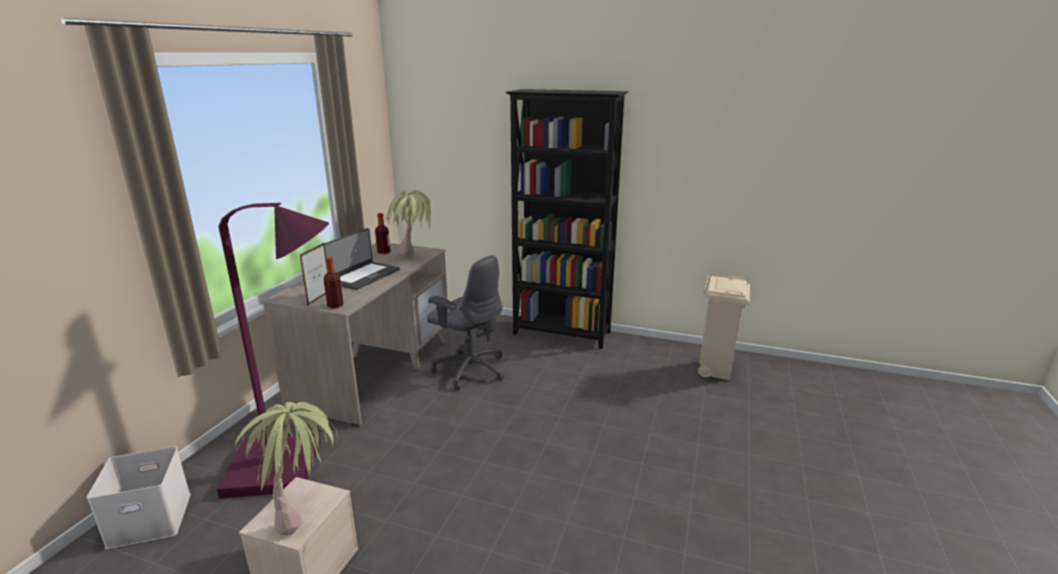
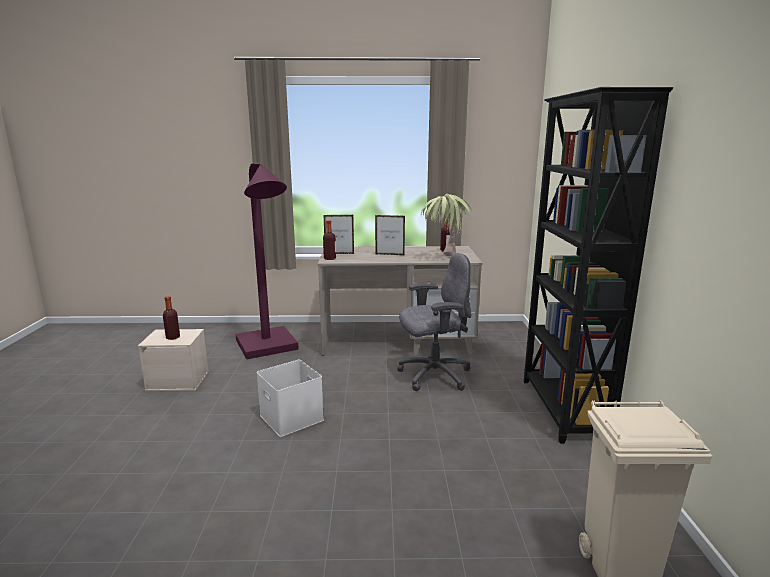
camera: 70 degrees right, 5 degrees down
white storage box [87,446,191,549] -> white storage box moved to [256,360,324,437]
potted plant [235,402,337,536] -> bottle [163,296,180,340]
laptop [324,228,400,290] -> picture frame [375,215,405,255]
grey office chair [427,255,504,390] -> grey office chair turned 120 degrees counterclockwise [397,253,472,391]

